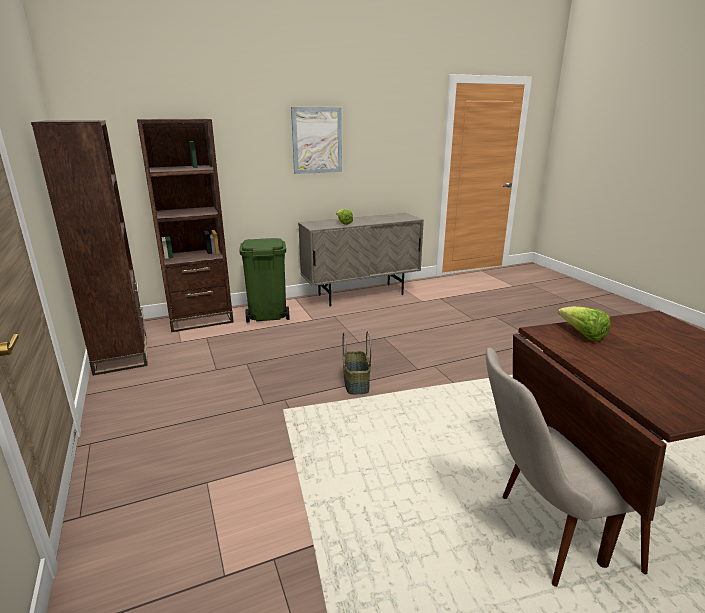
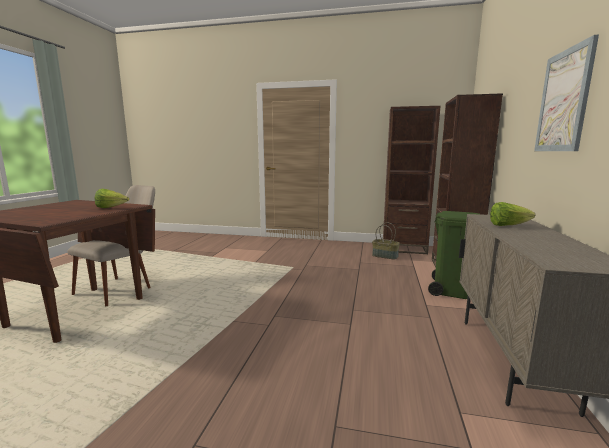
camera: 125 degrees right, 10 degrees down
basket [342,331,371,395] -> basket moved to [372,223,400,260]

